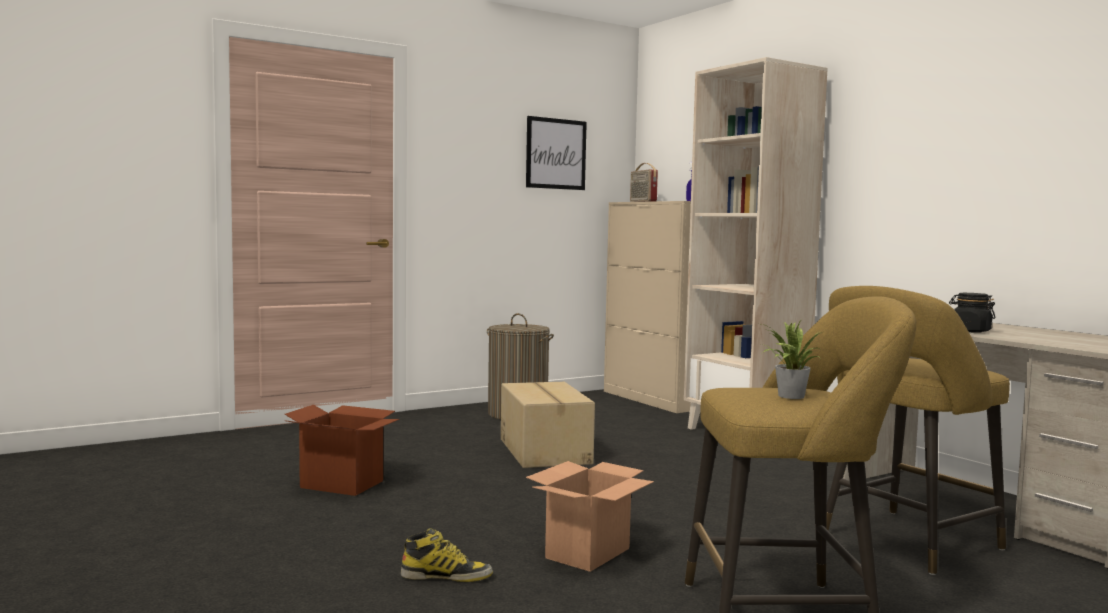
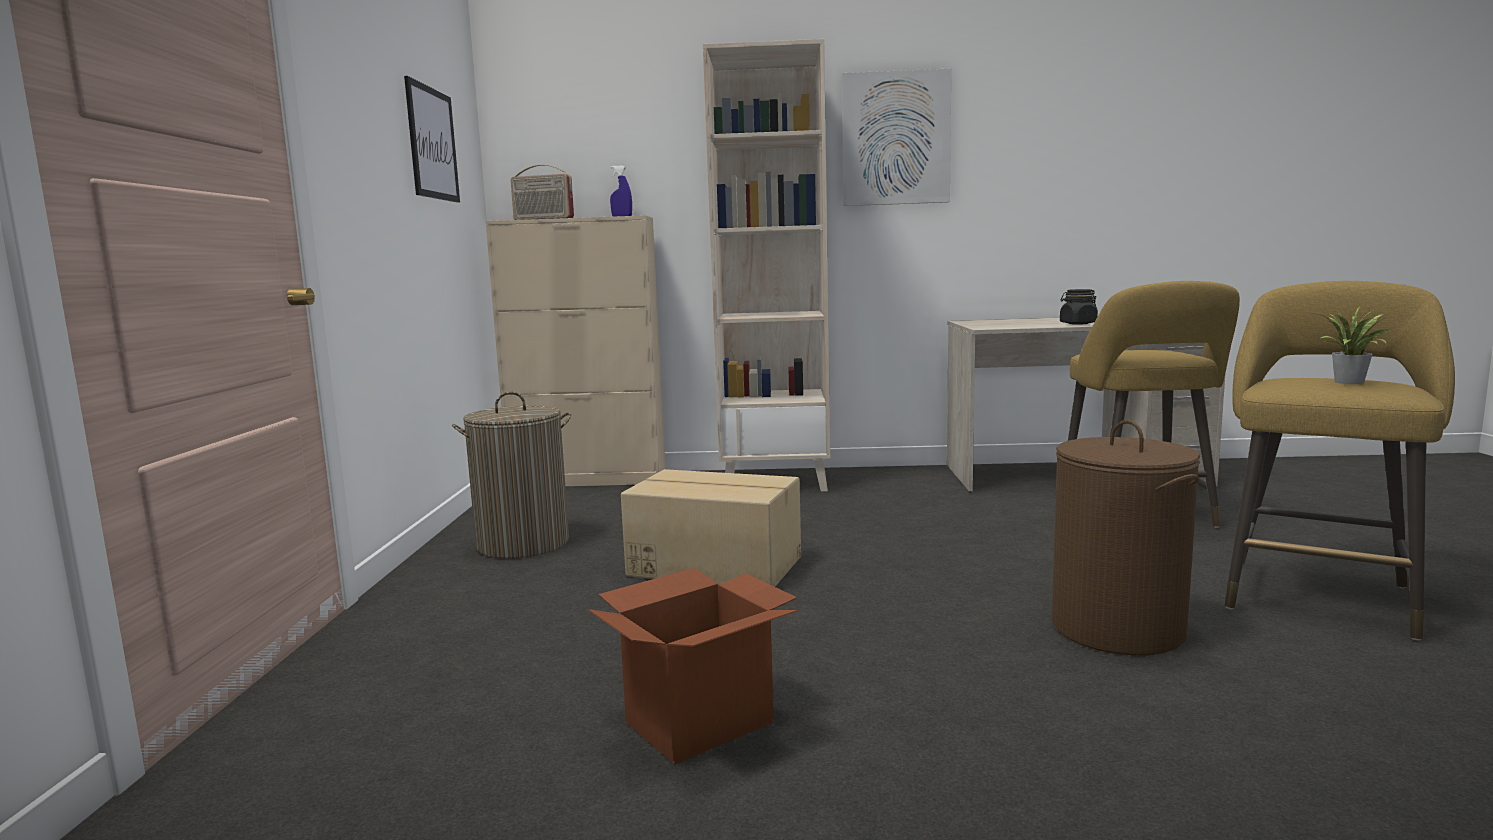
camera: 55 degrees left, 5 degrees up
boot [401,528,493,582] -> none
cardboard box [526,461,654,572] -> brown laundry basket [1051,420,1200,655]
none -> picture [842,69,951,206]

